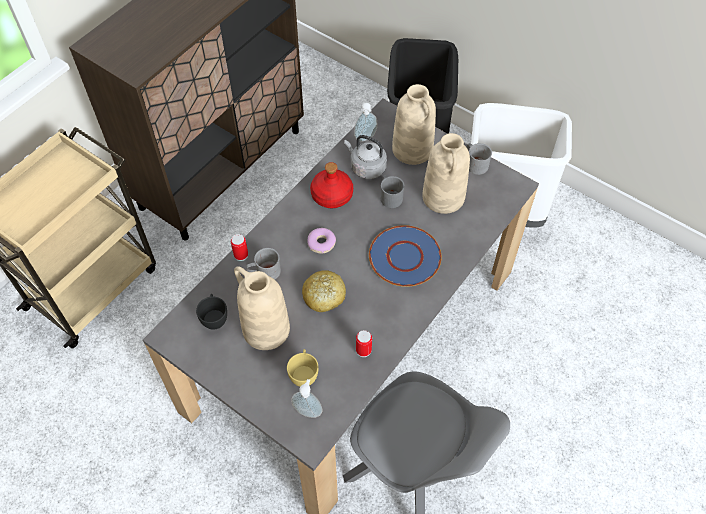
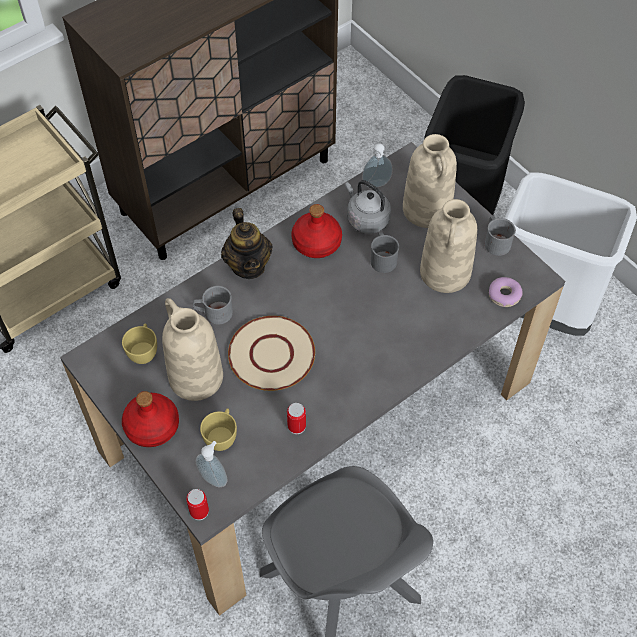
camera: 15 degrees right, 0 degrees up
black cup [196,294,227,330] -> yellow cup [122,323,157,364]
can [231,234,248,261] -> can moved to [186,489,209,520]
bread [302,270,346,312] -> beige plate [228,316,315,391]
donut [308,228,336,253] -> donut moved to [489,277,523,307]
blue plate [369,225,441,287] -> none
none -> red bottle [122,391,179,447]
none -> teapot [221,208,273,279]

